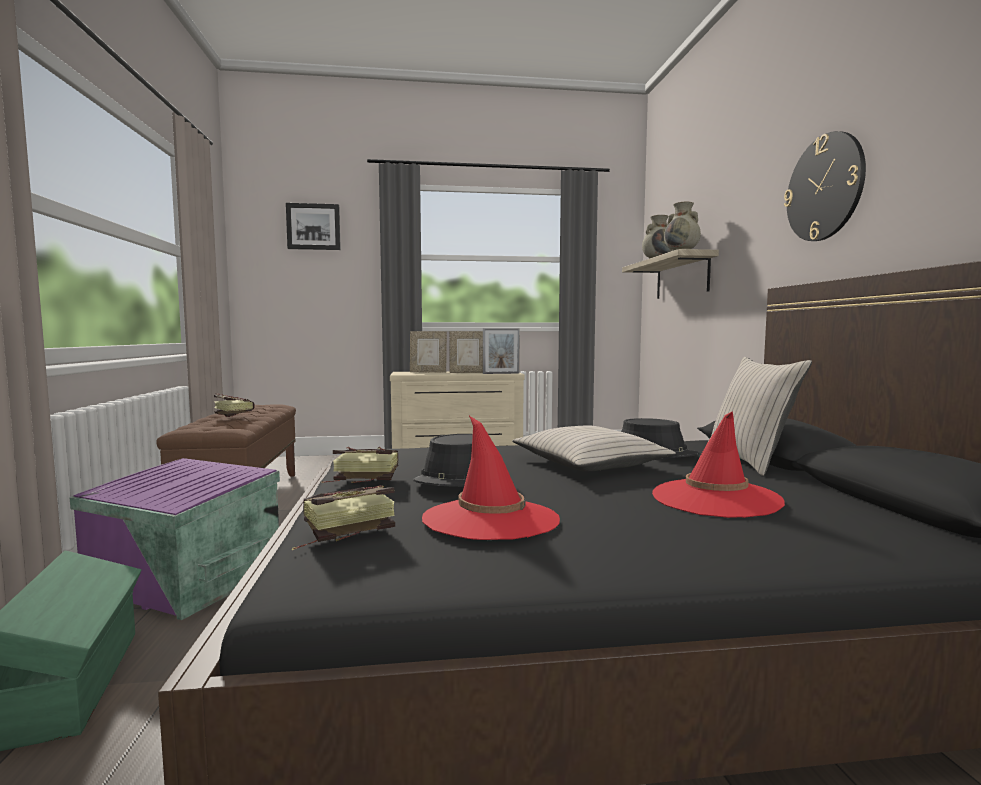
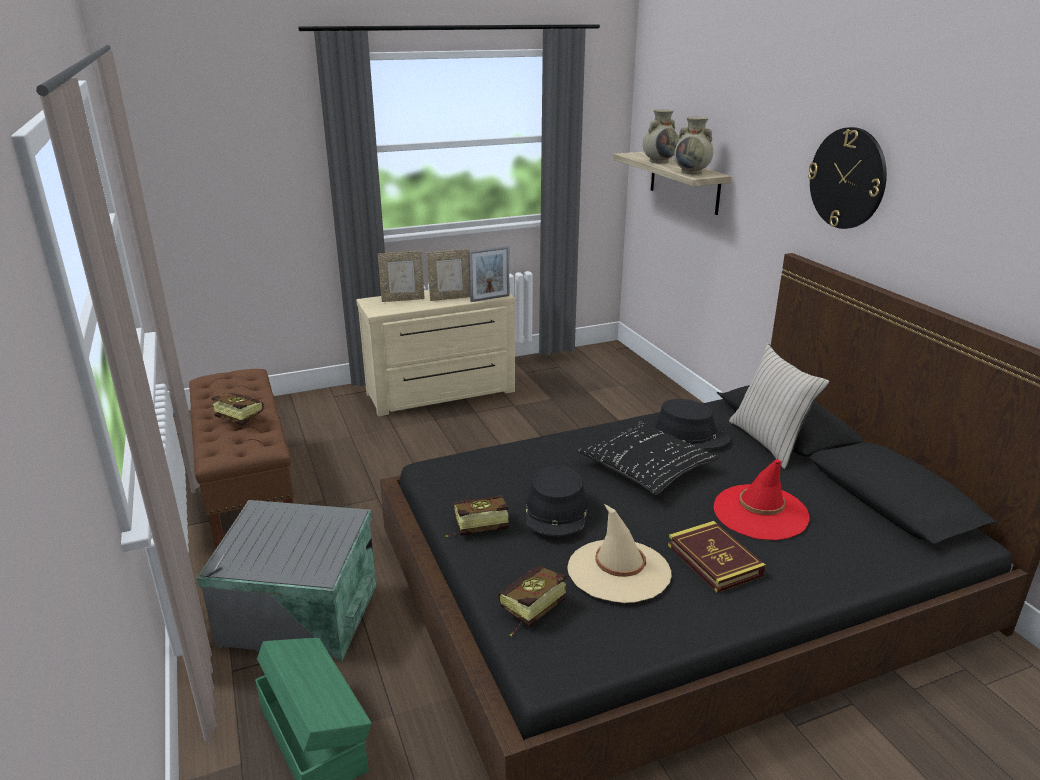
camera: 15 degrees left, 20 degrees up
purple storage box [69,458,280,620] -> grey storage box [197,500,377,661]
picture [286,203,341,250] -> none
red hat [422,416,560,540] -> beige hat [567,504,672,603]
beige pillow [512,425,676,472] -> black pillow [577,421,720,495]
none -> book [668,521,766,593]

